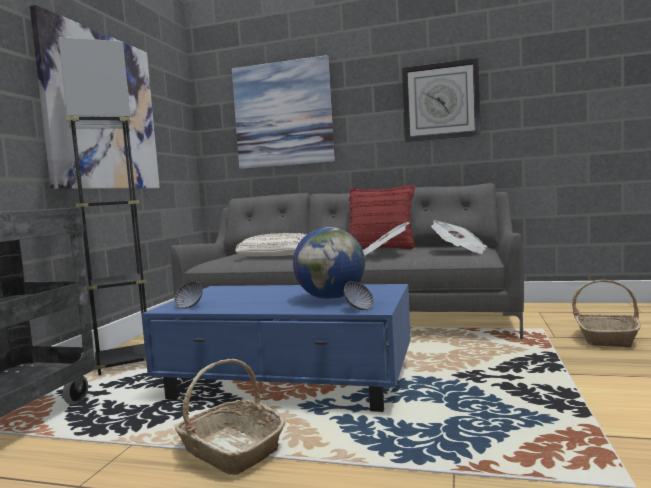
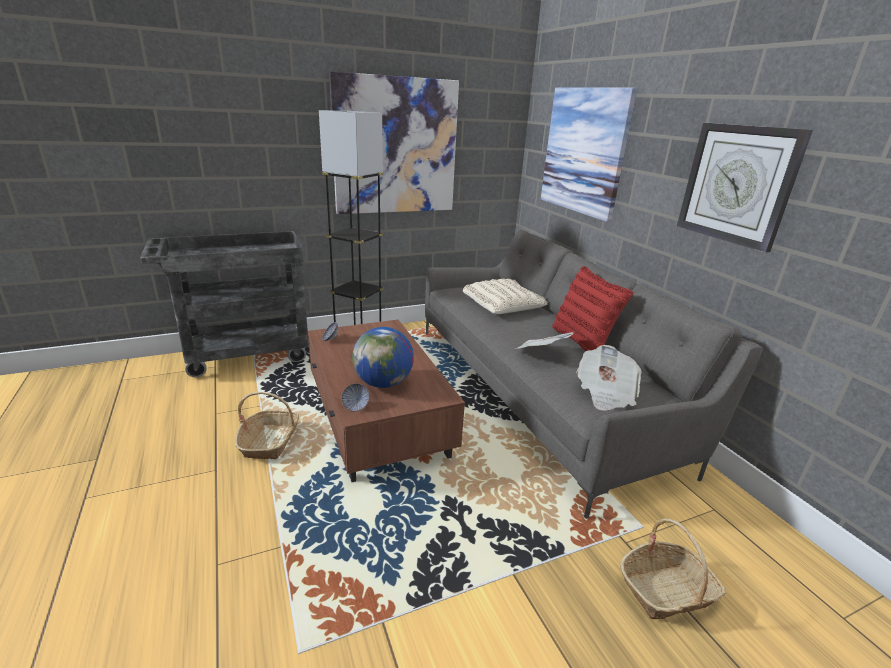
camera: 50 degrees right, 20 degrees up
blue coffee table [142,284,411,412] -> brown coffee table [308,320,465,482]

